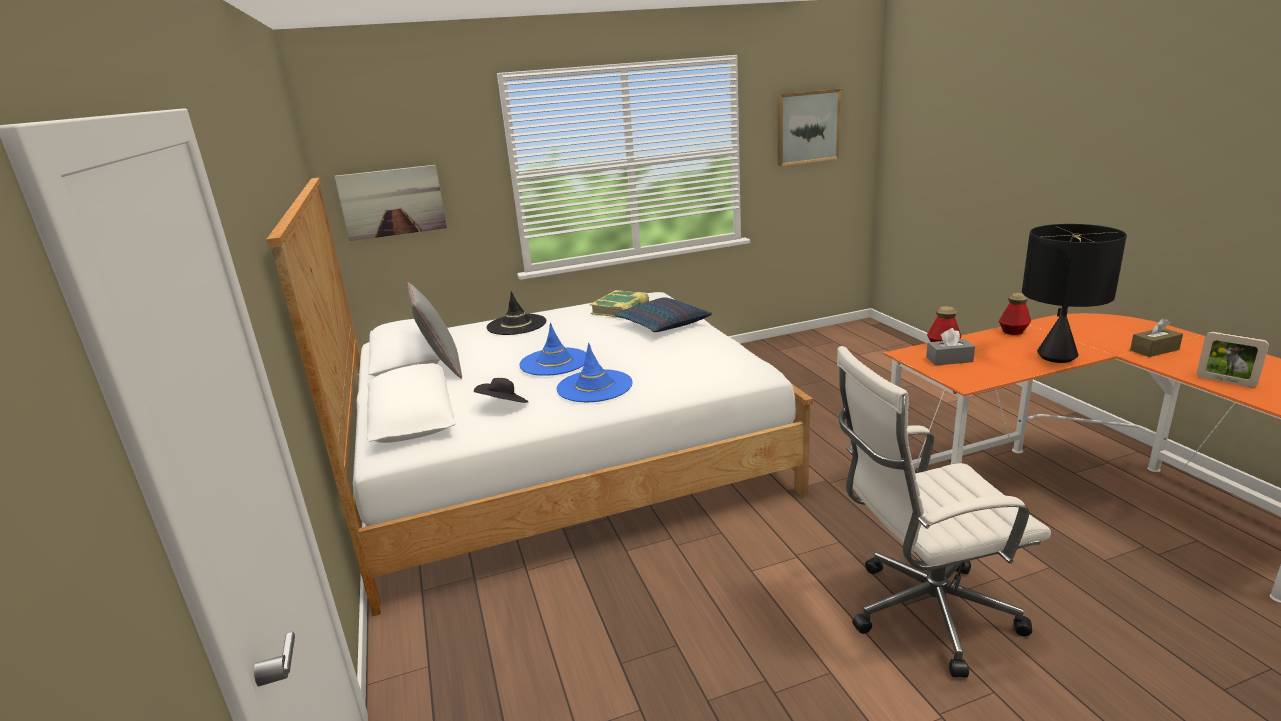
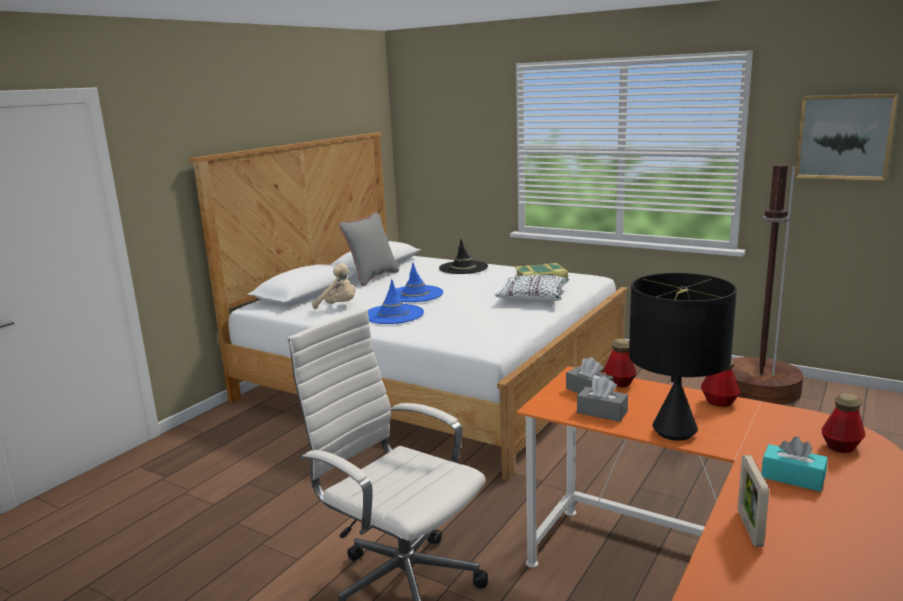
camera: 50 degrees right, 5 degrees down
picture [334,165,447,241] -> none
black hat [474,378,529,403] -> beige plush toy [312,263,355,309]
blue pillow [614,297,712,332] -> white pillow [495,275,569,302]
brown tissue box [1130,318,1183,357] -> turquoise tissue box [761,437,828,492]
none -> grey tissue box [577,376,628,422]
none -> brown floor lamp [732,165,804,405]
none -> bottle [822,393,866,453]

